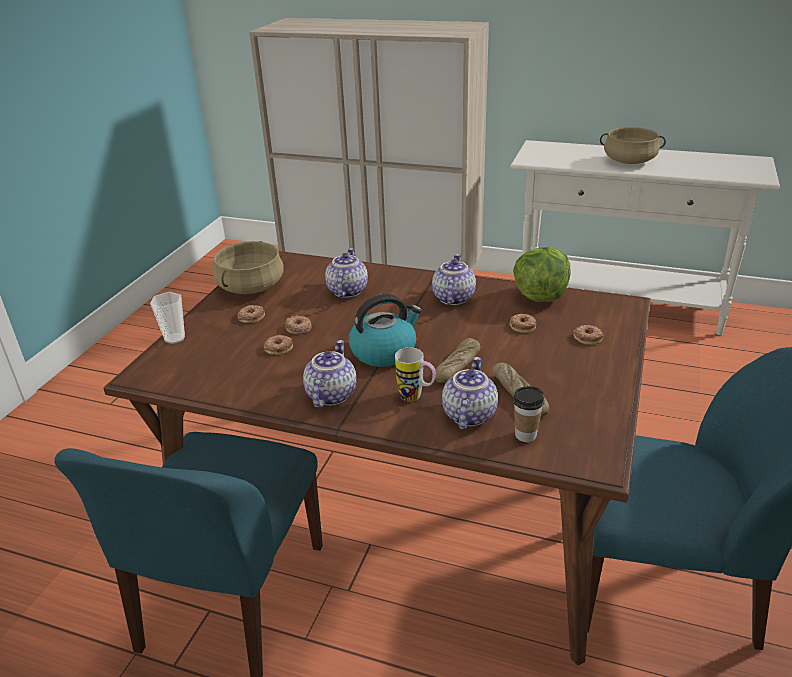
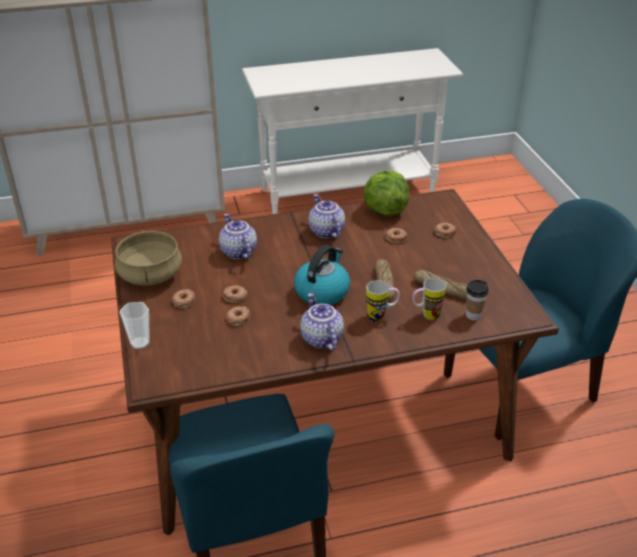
camera: 35 degrees left, 5 degrees up
teapot [442,357,498,429] -> mug [412,278,446,320]
beige cooking pot [600,127,666,164] -> none

